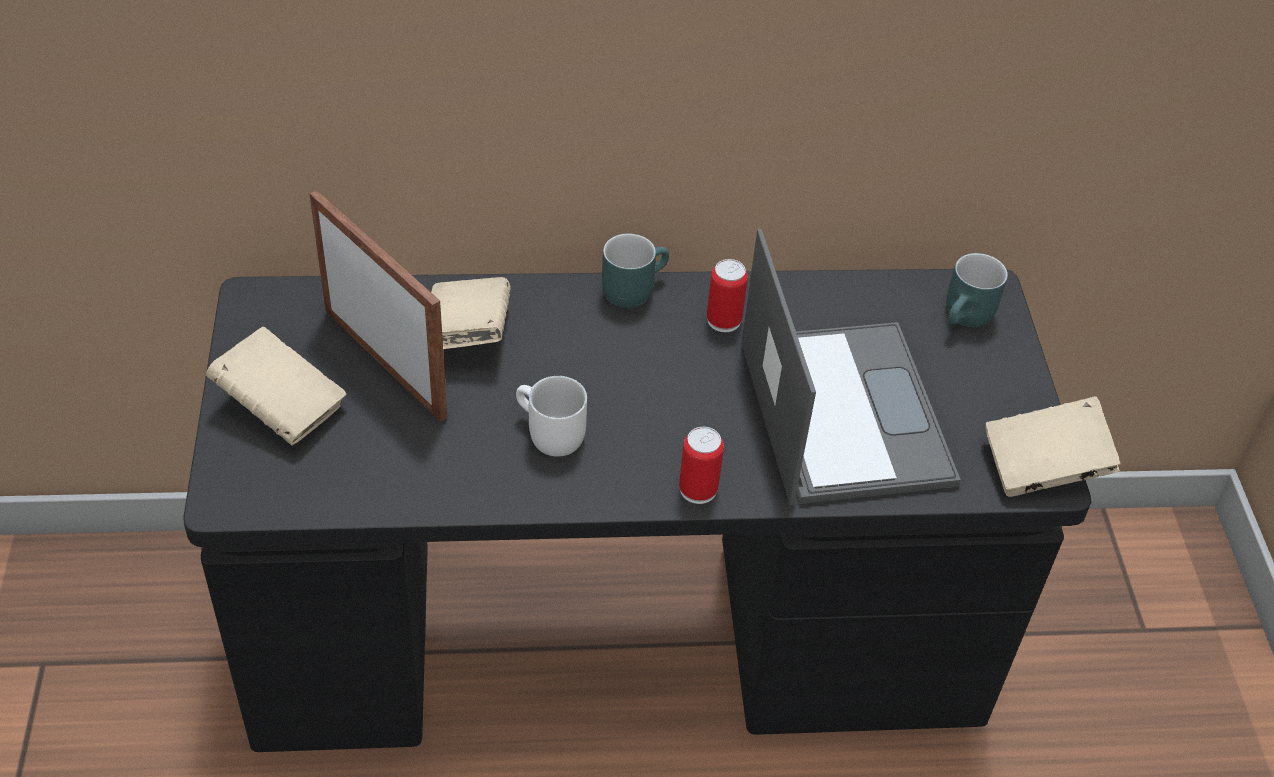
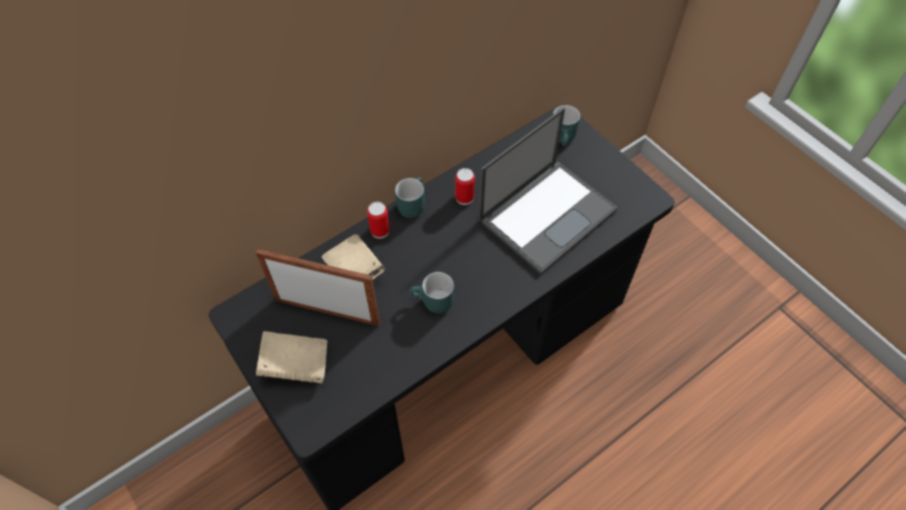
camera: 30 degrees left, 10 degrees up
white mug [516,376,587,457] -> turquoise mug [410,272,454,313]
can [679,427,724,504] -> can moved to [367,202,390,239]
laptop [741,229,961,505] -> laptop turned 90 degrees clockwise [479,108,618,274]
beige book [985,396,1121,497] -> none

